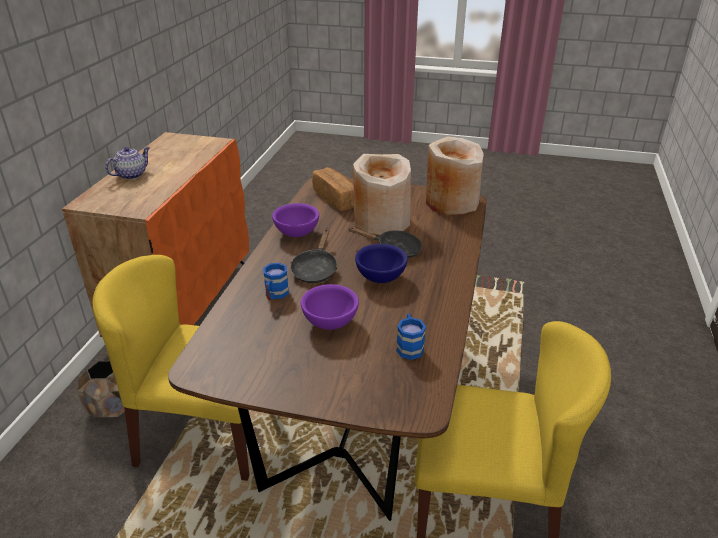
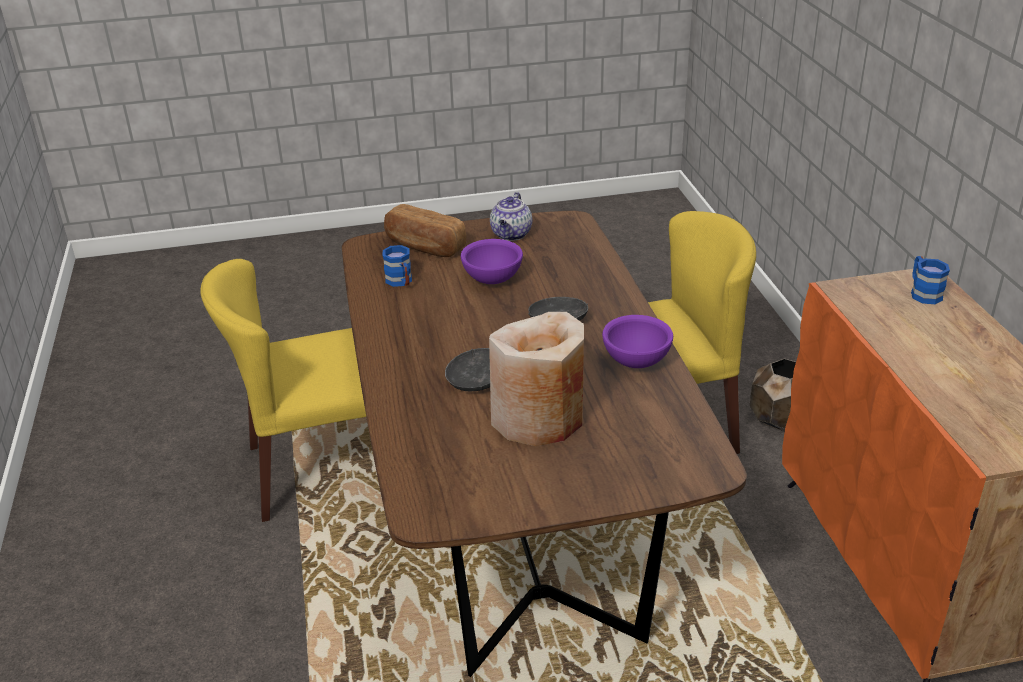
camera: 155 degrees right, 0 degrees up
teapot [105,147,150,180] -> teapot moved to [490,192,532,241]
blue mug [263,263,289,300] -> blue mug moved to [911,256,950,304]
bread [312,167,354,211] -> bread moved to [384,204,466,257]
blue bowl [355,244,408,283] -> none
beige vase [426,136,484,215] -> none

